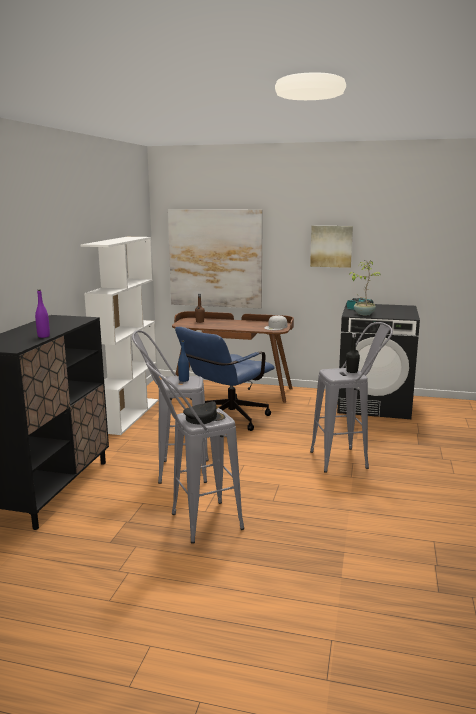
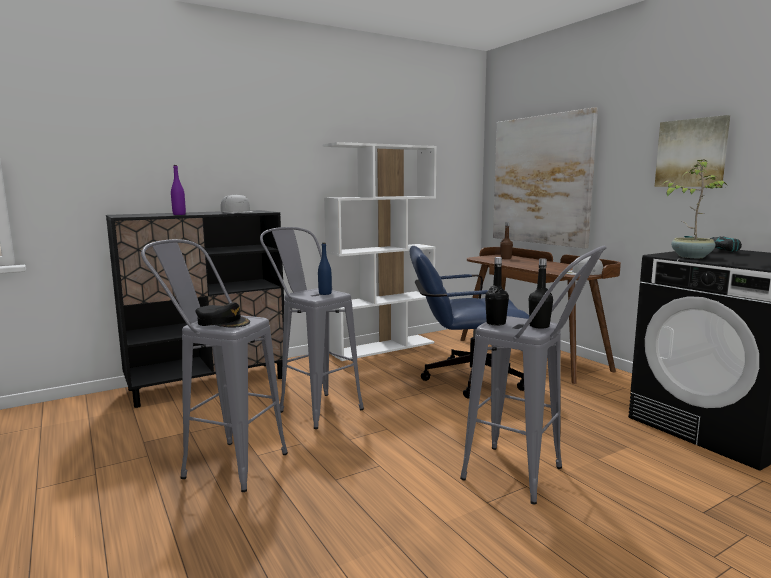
camera: 45 degrees right, 5 degrees down
none -> white cap [221,194,253,213]
none -> black bottle [485,257,509,326]

